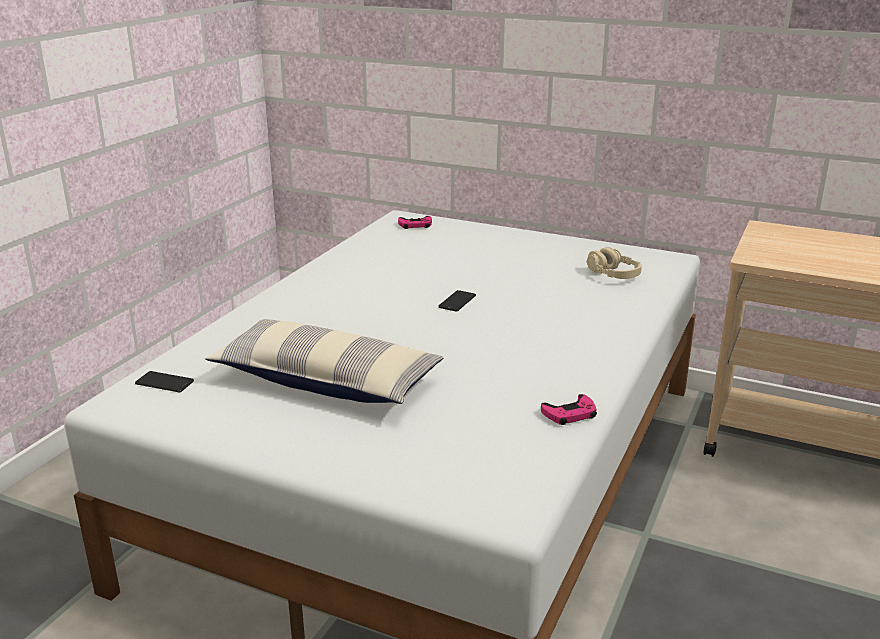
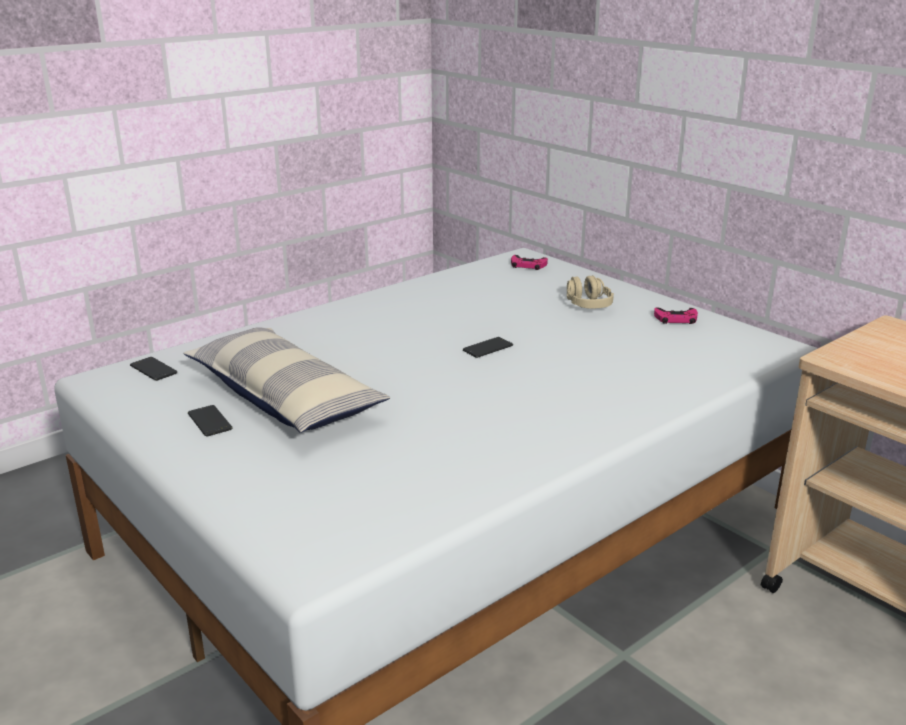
camera: 25 degrees right, 0 degrees up
pink game controller [541,394,597,425] -> pink game controller moved to [654,307,698,324]
beige headphones [587,247,642,279] -> beige headphones moved to [567,275,614,309]
none -> phone [188,405,232,436]

